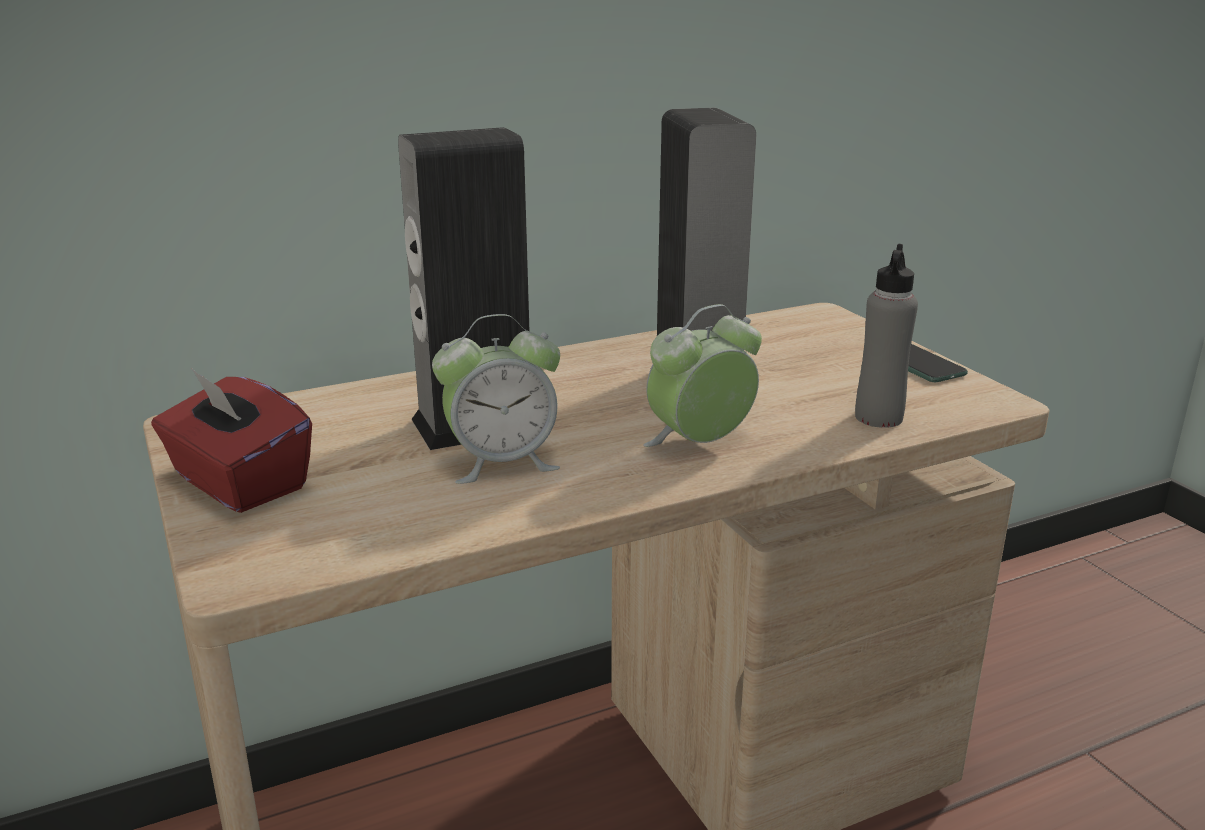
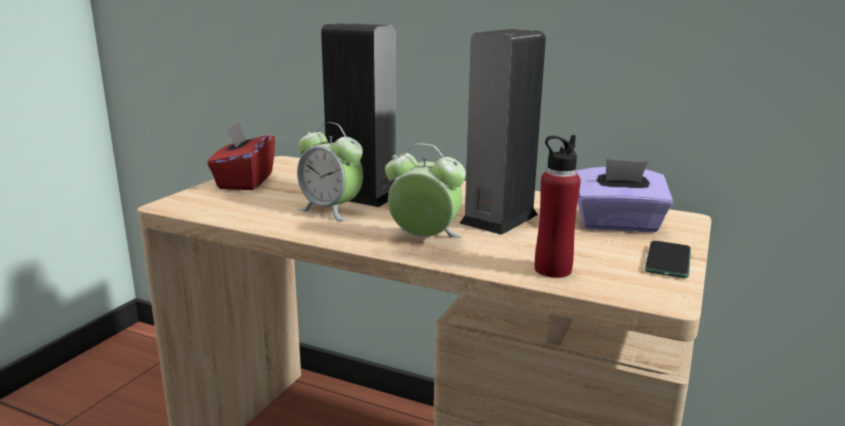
camera: 50 degrees right, 5 degrees down
grey bottle [855,244,918,428] -> red bottle [535,135,581,278]
none -> purple tissue box [575,159,673,232]

